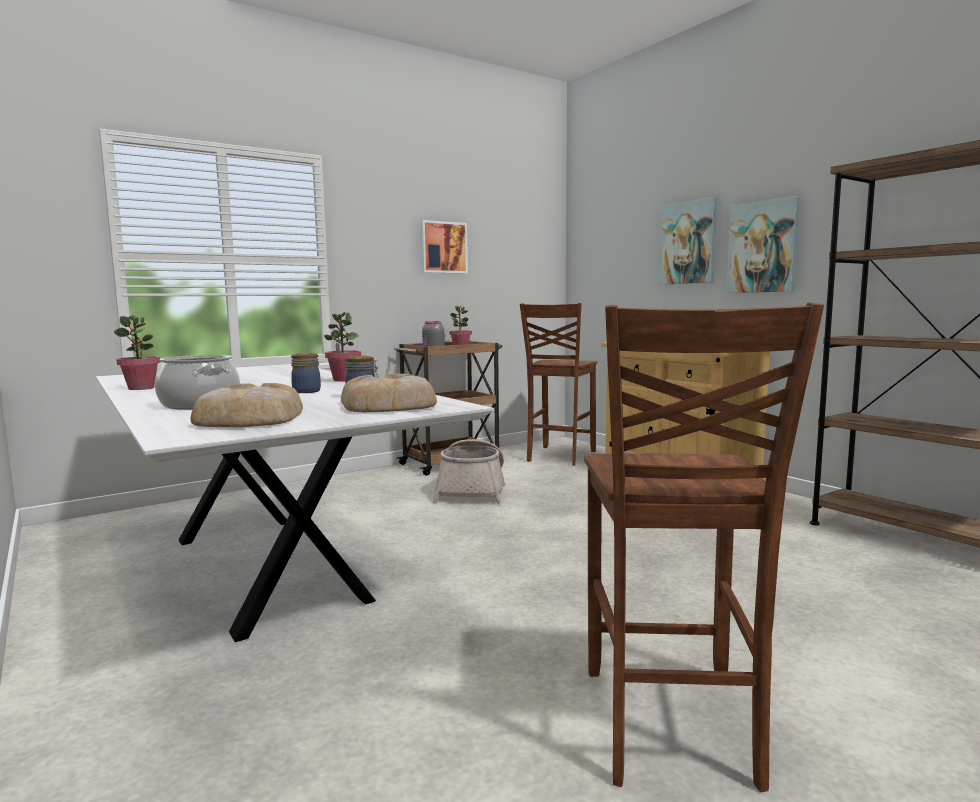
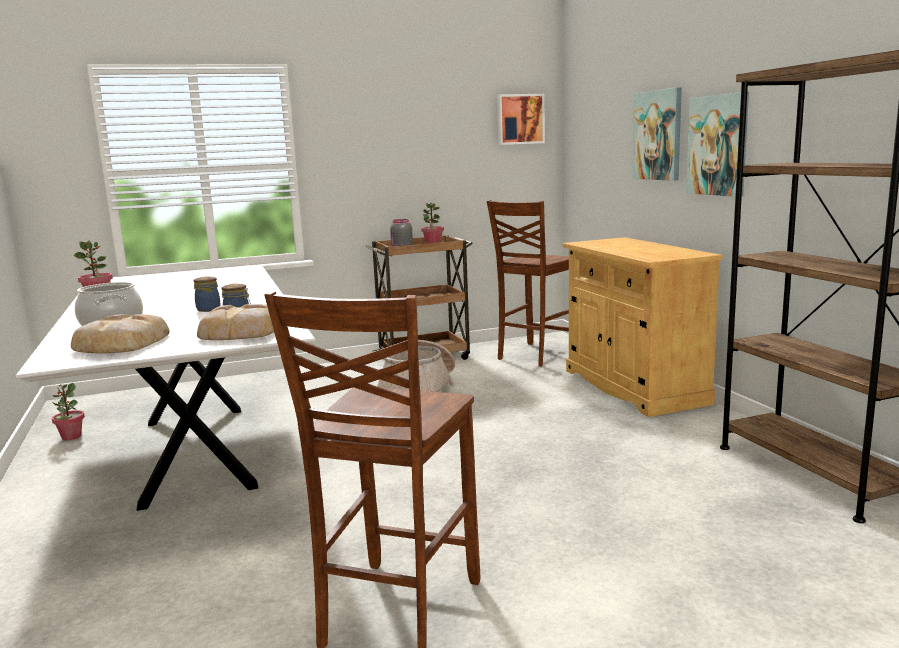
camera: 15 degrees right, 5 degrees up
potted plant [324,312,361,381] -> potted plant moved to [52,383,85,441]
picture [420,220,468,274] -> picture moved to [497,94,545,145]

